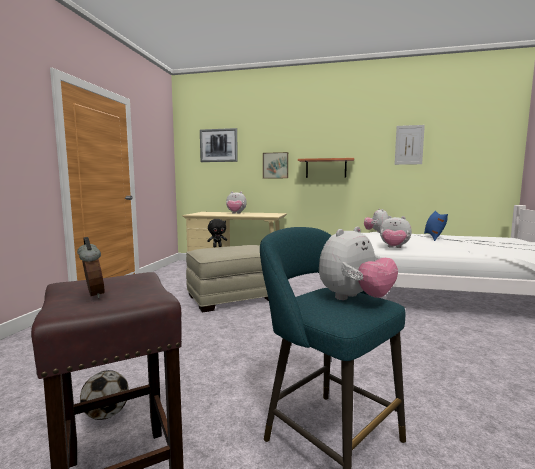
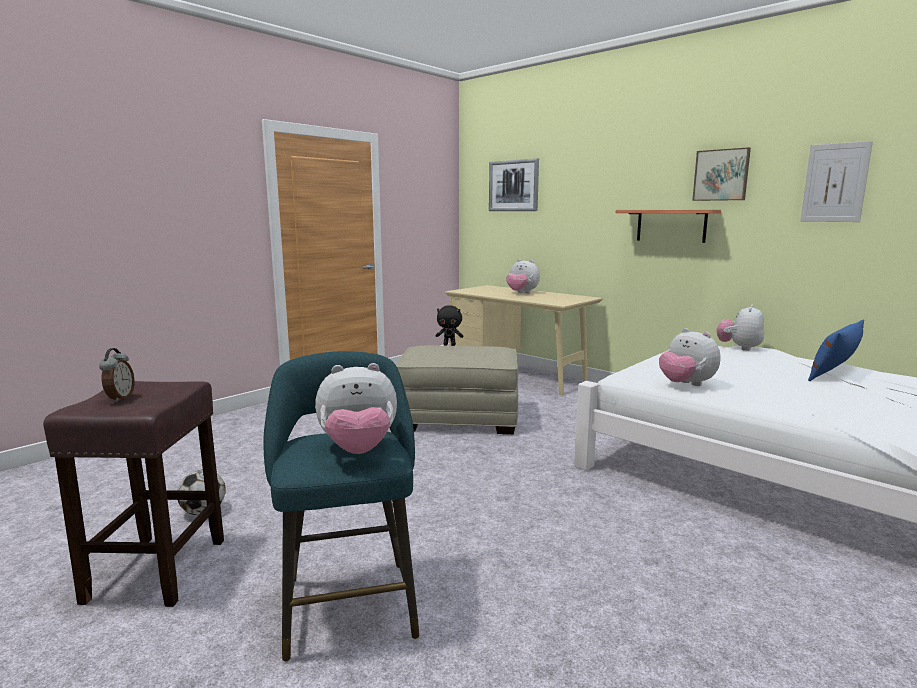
camera: 30 degrees right, 5 degrees up
picture [263,152,288,178] -> picture moved to [692,147,751,201]

